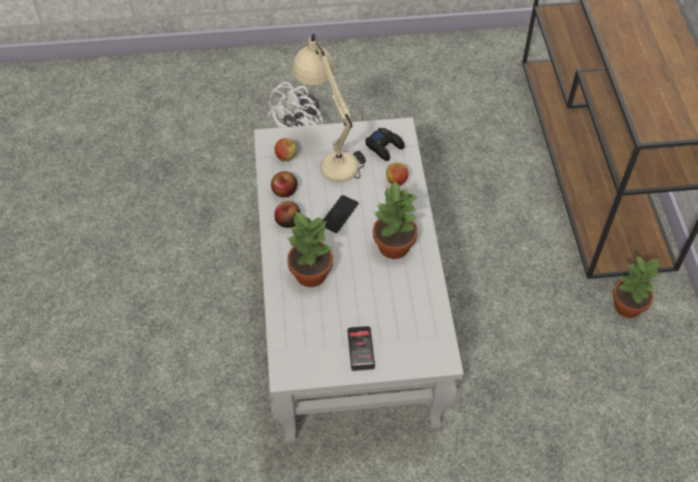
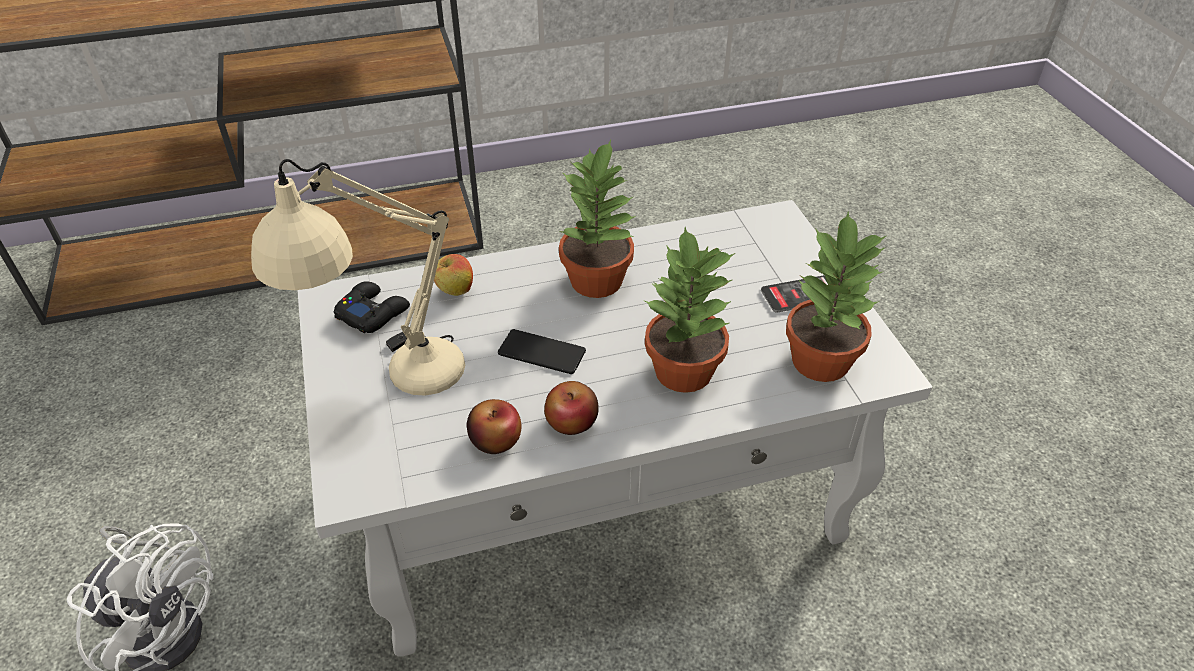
camera: 100 degrees left, 10 degrees down
apple [275,138,296,161] -> none
potted plant [613,256,661,318] -> potted plant moved to [786,212,886,382]

